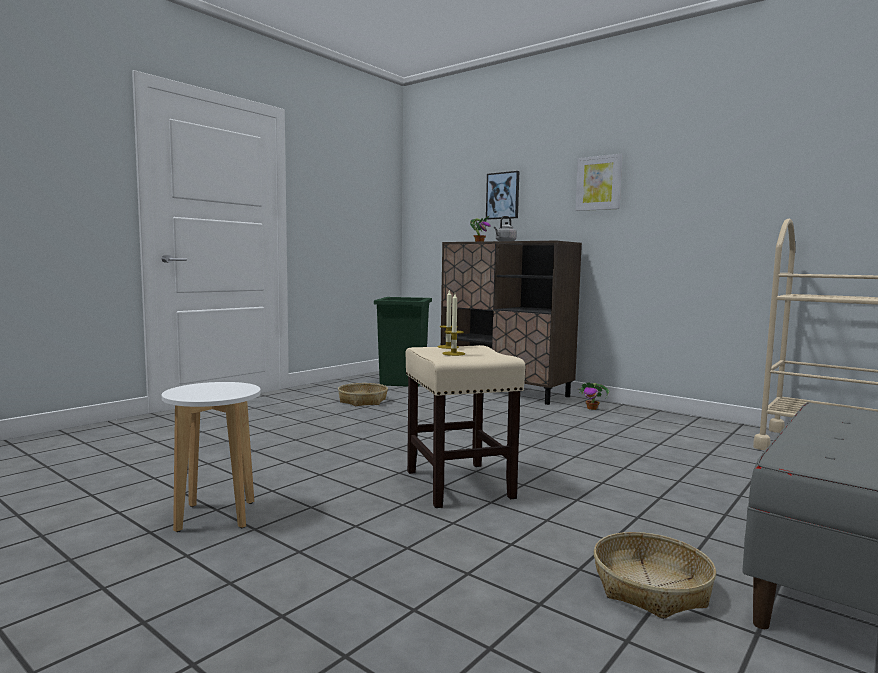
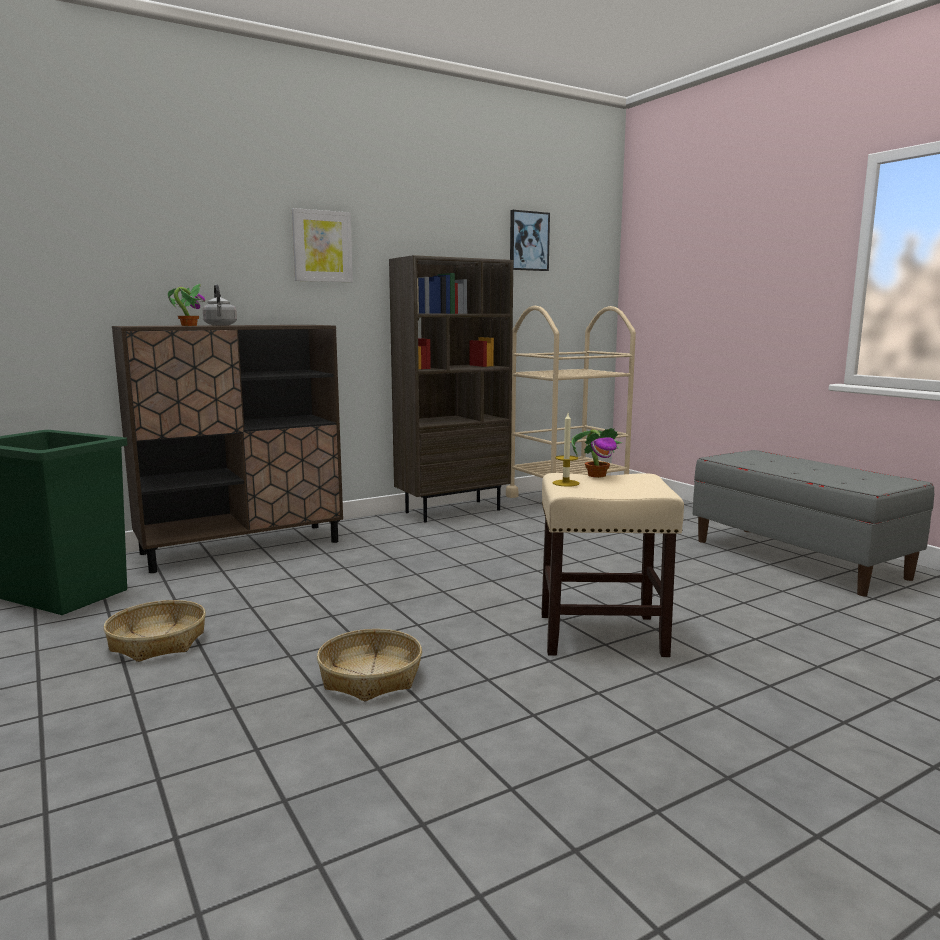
camera: 70 degrees left, 5 degrees up
white stool [162,382,261,532] -> none
candle [442,294,465,356] -> none
picture [486,171,519,219] -> picture moved to [510,210,550,271]
potted plant [577,382,609,410] -> potted plant moved to [571,428,622,478]
basket [594,532,716,619] -> basket moved to [317,629,422,701]
none -> brown bookcase [389,255,513,522]

